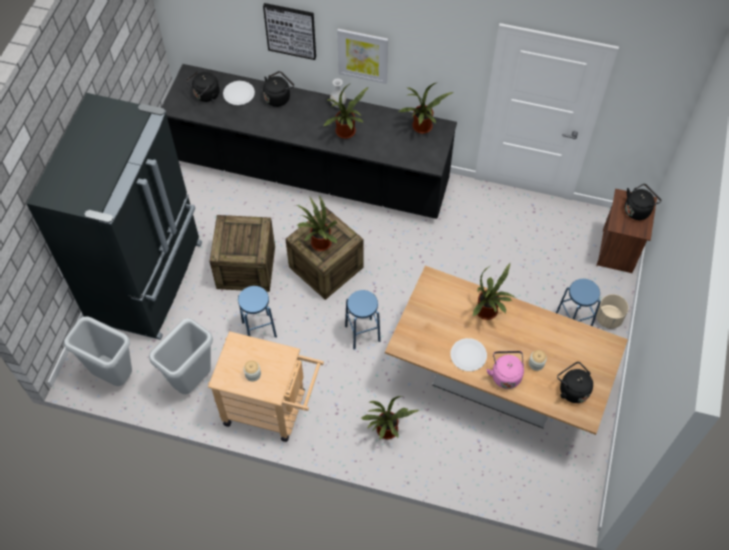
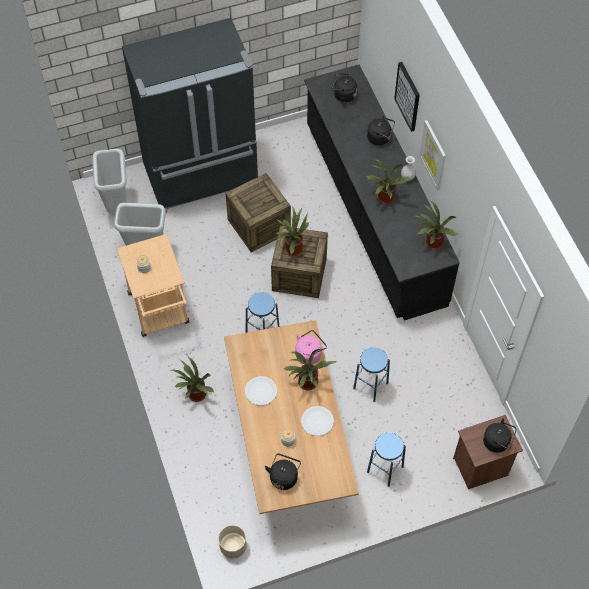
camera: 55 degrees right, 0 degrees up
white plate [223,81,255,105] -> white plate moved to [301,406,334,436]
blue stool [238,286,277,338] -> blue stool moved to [353,347,390,402]
pink kettle [487,351,524,389] -> pink kettle moved to [295,330,327,364]
beige planter [596,294,628,329] -> beige planter moved to [218,525,247,558]

